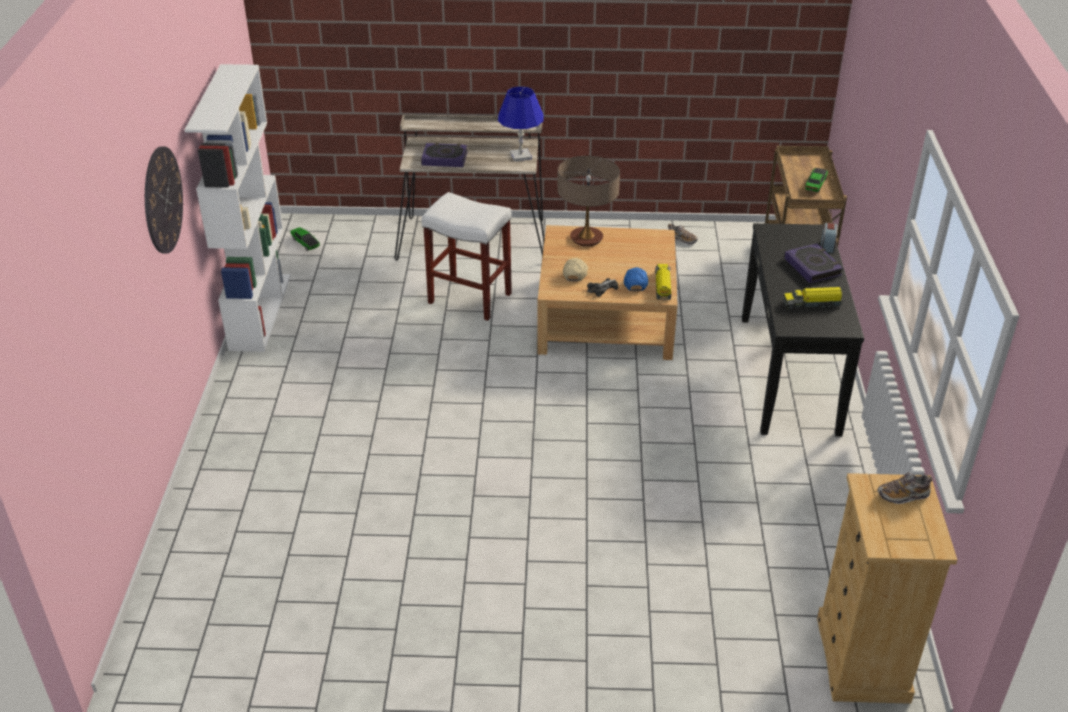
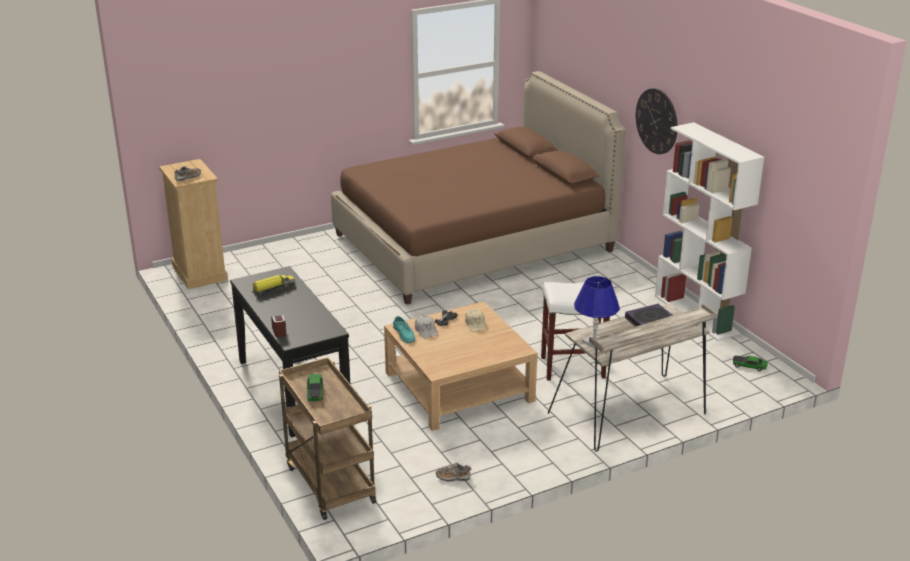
camera: 150 degrees right, 10 degrees down
table lamp [557,156,620,247] -> none
blue cap [624,267,648,291] -> white cap [415,315,439,338]
toy truck [655,264,671,300] -> turquoise shoe [393,316,415,343]
book [784,244,844,283] -> none
none -> brown bed [331,71,626,305]

